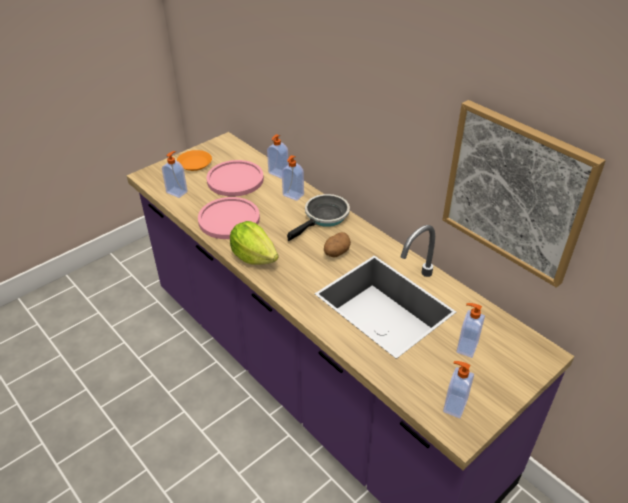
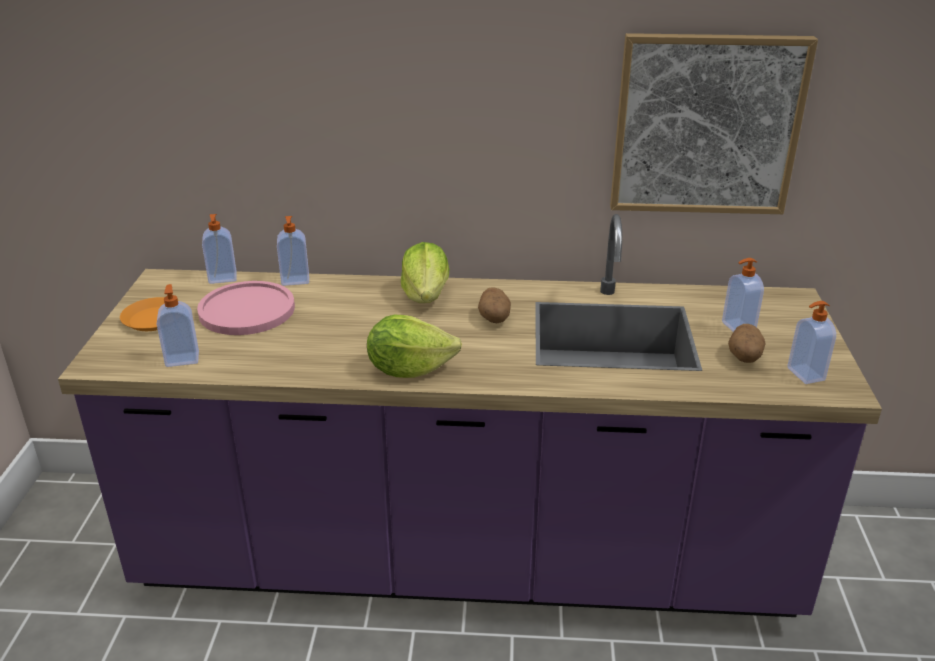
camera: 45 degrees left, 10 degrees down
pink plate [198,197,260,239] -> none
soap dispenser [282,155,304,201] -> soap dispenser moved to [202,214,237,284]
frying pan [287,194,350,241] -> lettuce [401,242,449,303]
none -> potato [728,324,766,363]

